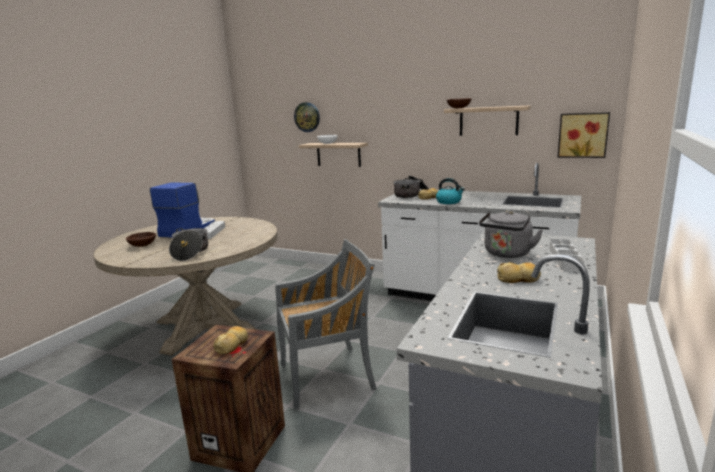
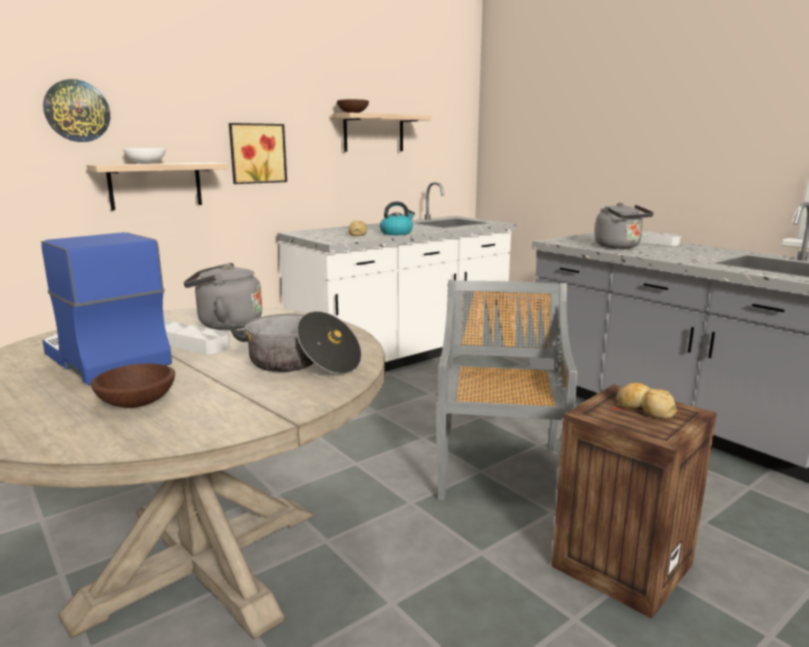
camera: 65 degrees left, 0 degrees up
cooking pot [393,176,429,198] -> none
bread [497,262,541,283] -> none
picture [557,112,610,158] -> picture moved to [229,123,287,184]
none -> grey kettle [184,263,262,330]

